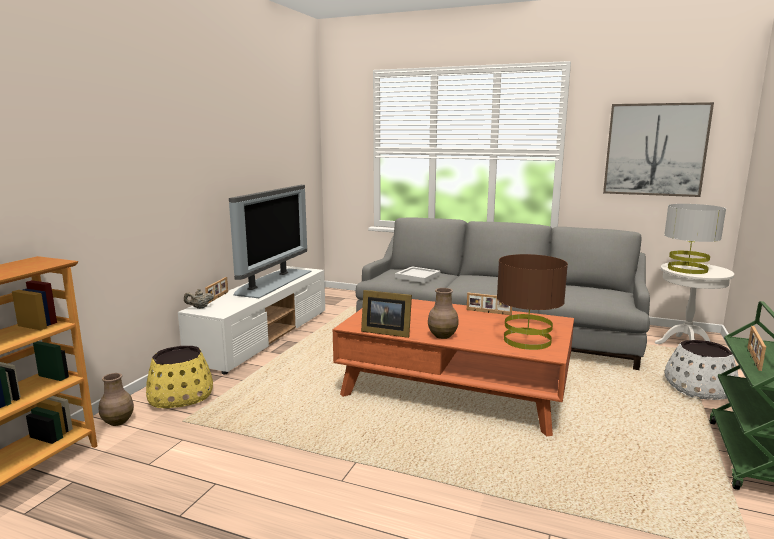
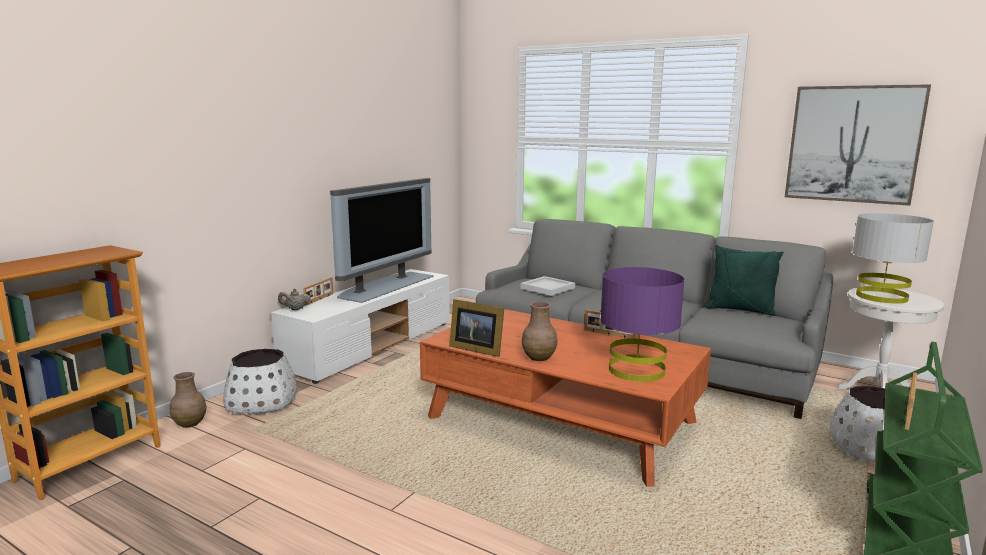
camera: 10 degrees right, 0 degrees up
yellow planter [146,346,213,408] -> white planter [223,349,297,414]
brown table lamp [497,254,568,350] -> purple table lamp [600,267,685,382]
none -> green pillow [706,245,783,316]

